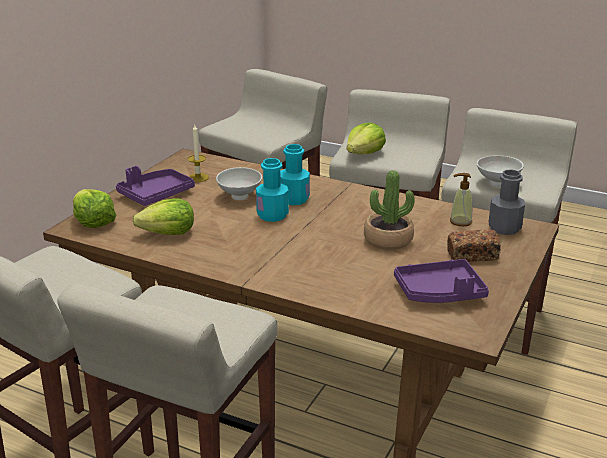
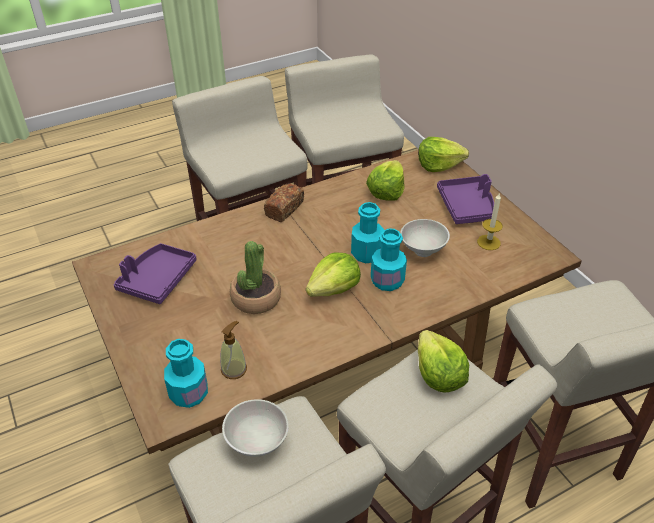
camera: 125 degrees right, 15 degrees up
bread [447,229,501,262] -> bread moved to [264,183,304,222]
grey bottle [489,169,525,235] -> turquoise bottle [164,339,208,408]
none -> lettuce [306,252,361,297]

